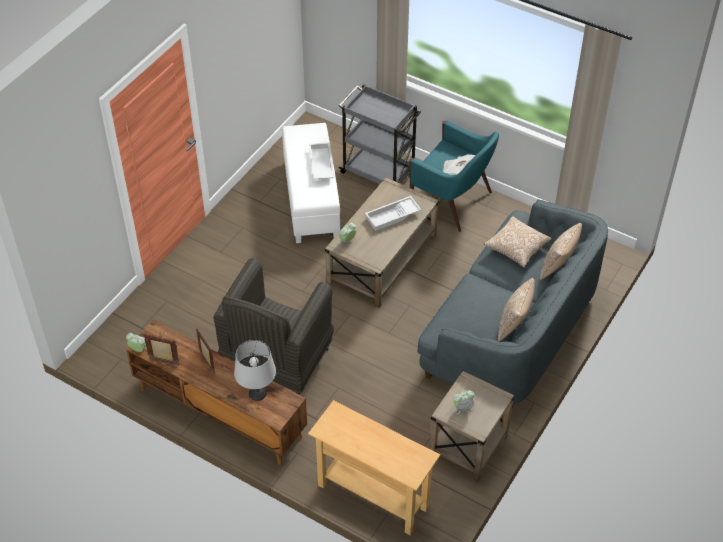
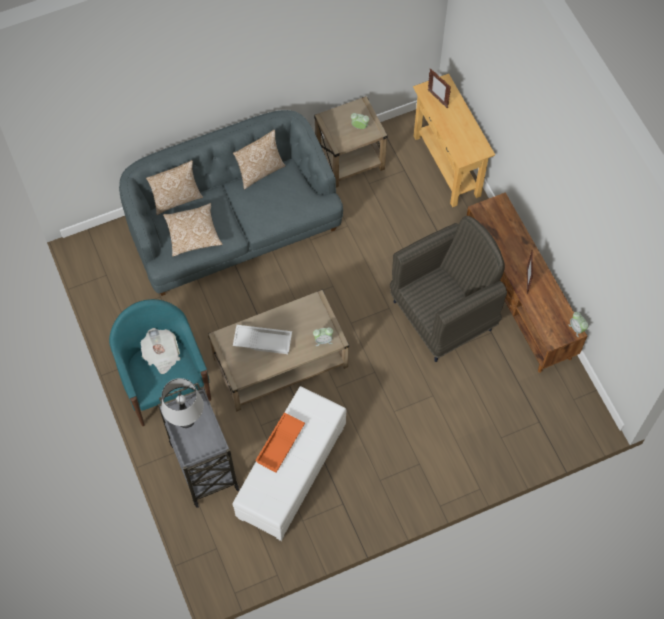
camera: 145 degrees left, 15 degrees up
picture frame [144,334,179,365] -> picture frame moved to [428,69,451,108]
grey table lamp [234,340,276,401] -> grey table lamp moved to [161,378,204,428]
white tray [309,142,334,180] -> orange tray [255,412,305,472]

